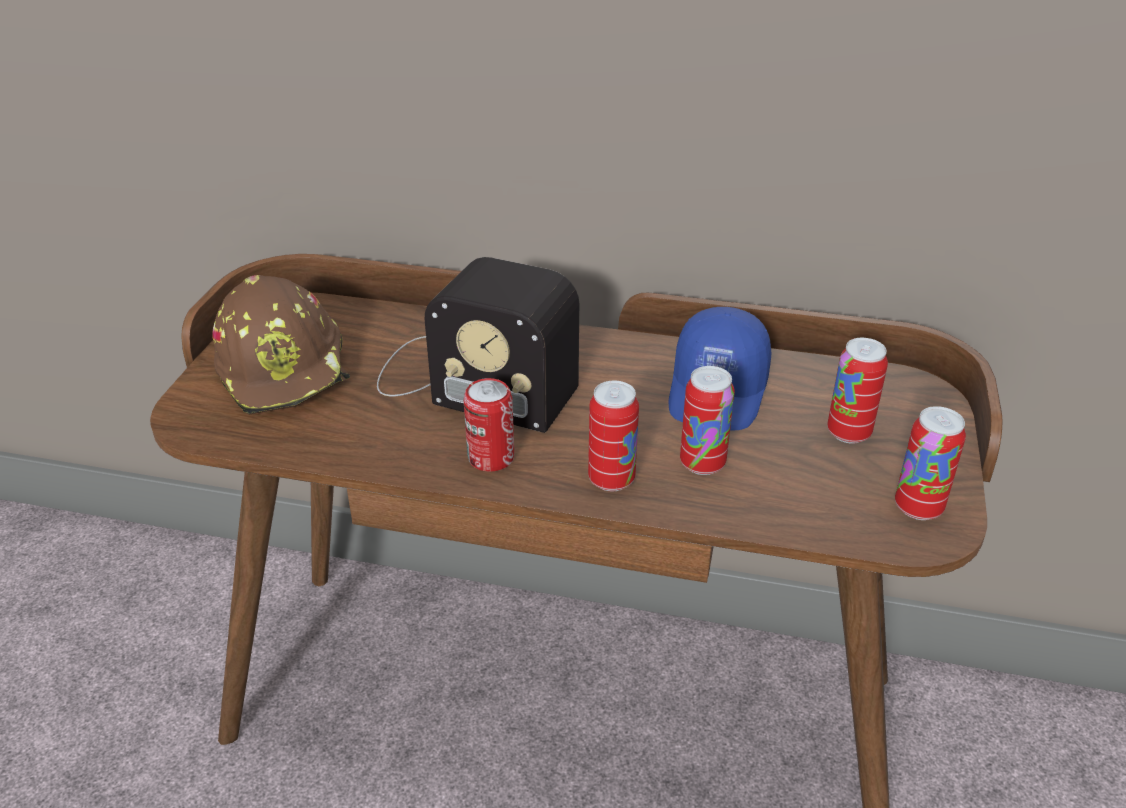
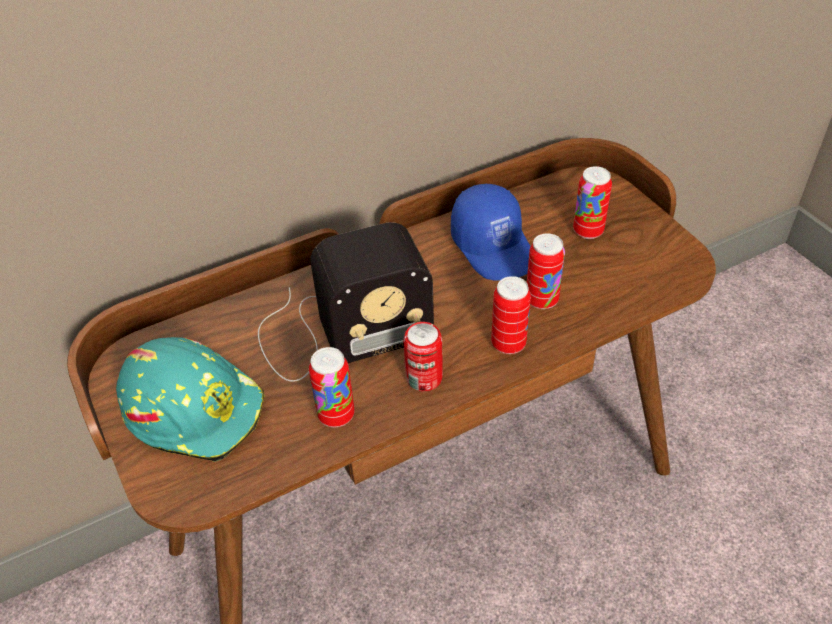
camera: 40 degrees left, 10 degrees up
brown hard hat [212,275,350,414] -> turquoise hard hat [116,337,264,462]
can [895,406,966,520] -> can moved to [309,347,355,427]

